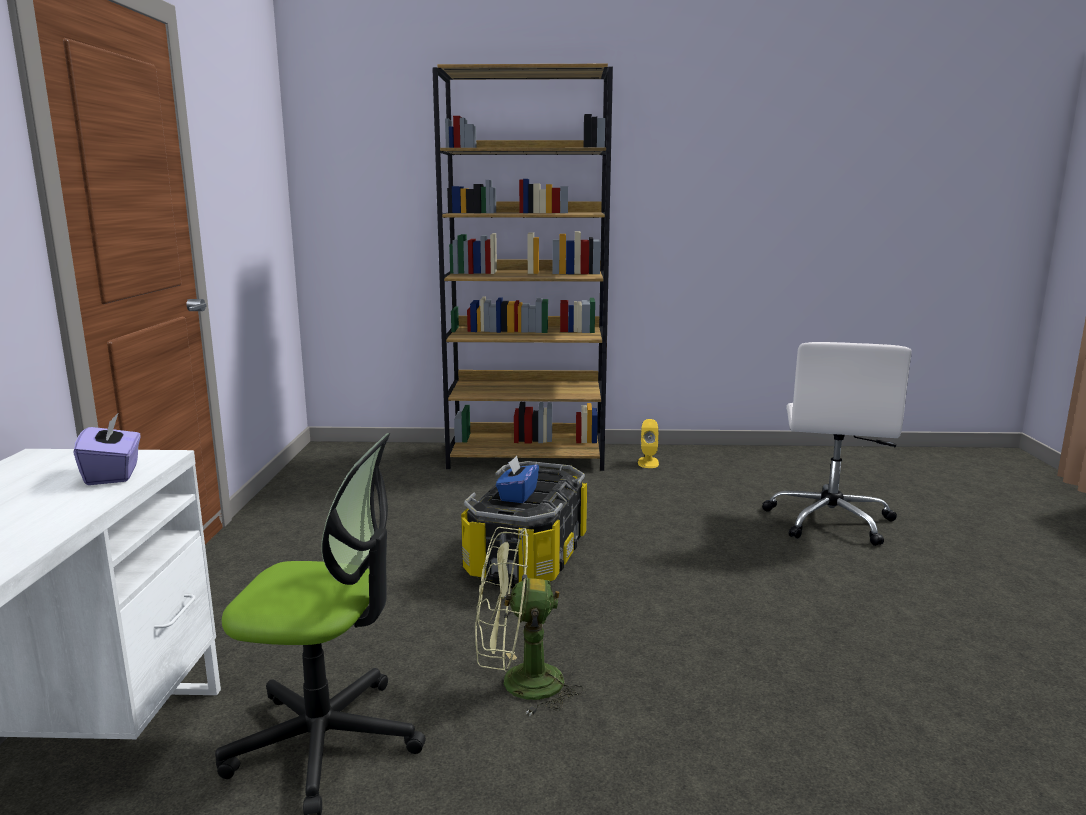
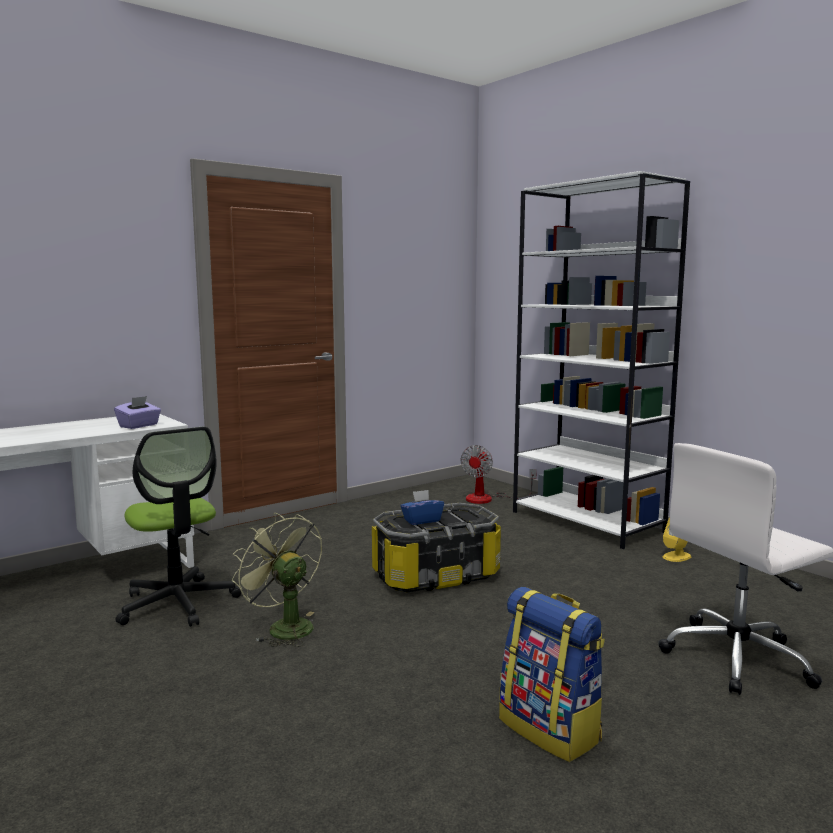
camera: 50 degrees right, 5 degrees down
brown bookcase [432,64,613,471] -> white bookcase [513,171,690,549]
none -> fan [460,445,537,504]
none -> backpack [499,587,605,762]

